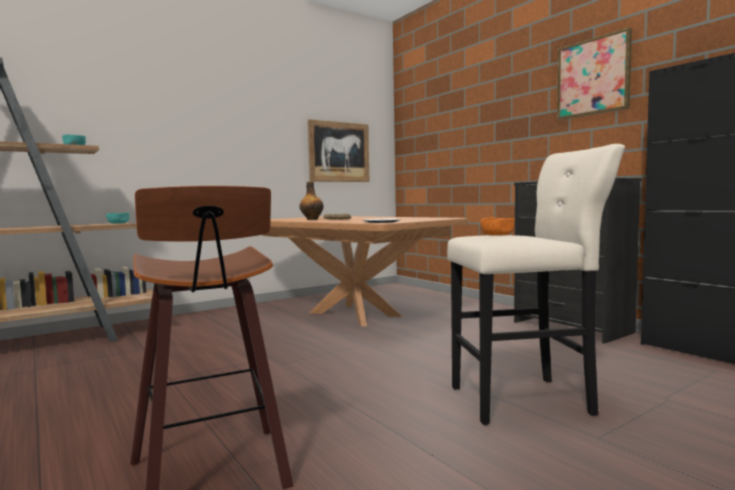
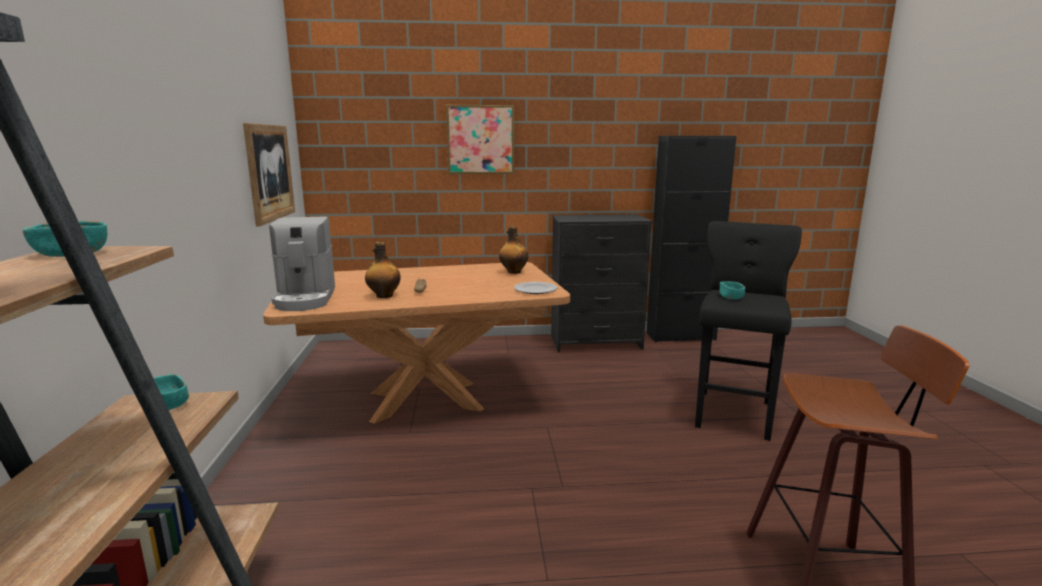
camera: 60 degrees left, 10 degrees up
beige stool [447,144,625,426] -> black stool [695,221,802,441]
orange bowl [480,218,515,236] -> turquoise bowl [720,281,745,299]
picture [557,27,632,120] -> picture moved to [446,105,514,174]
none -> coffee machine [269,216,335,311]
none -> bottle [499,226,528,274]

